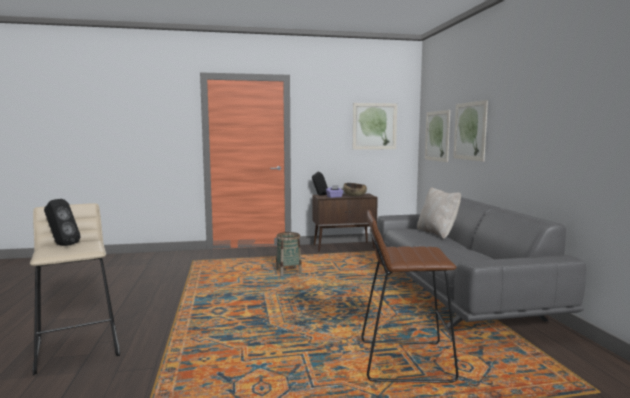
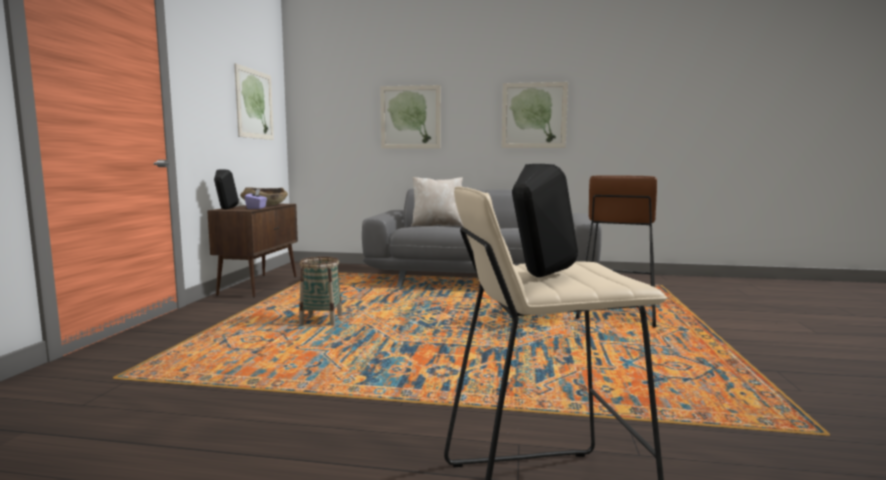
camera: 70 degrees left, 0 degrees up
picture [425,110,450,162] -> picture moved to [502,82,568,148]

